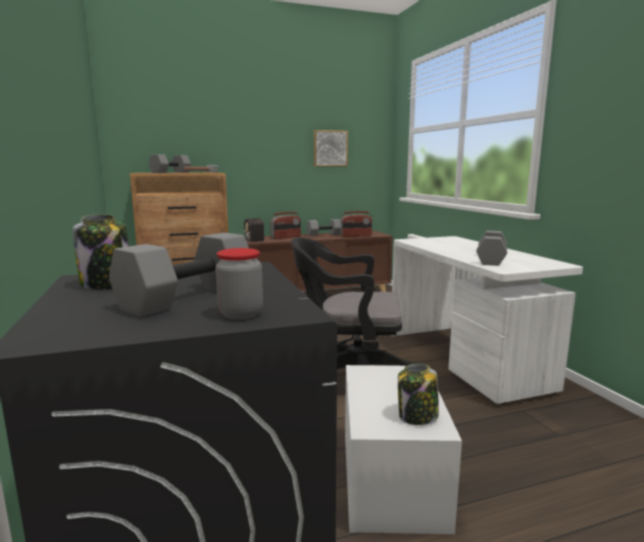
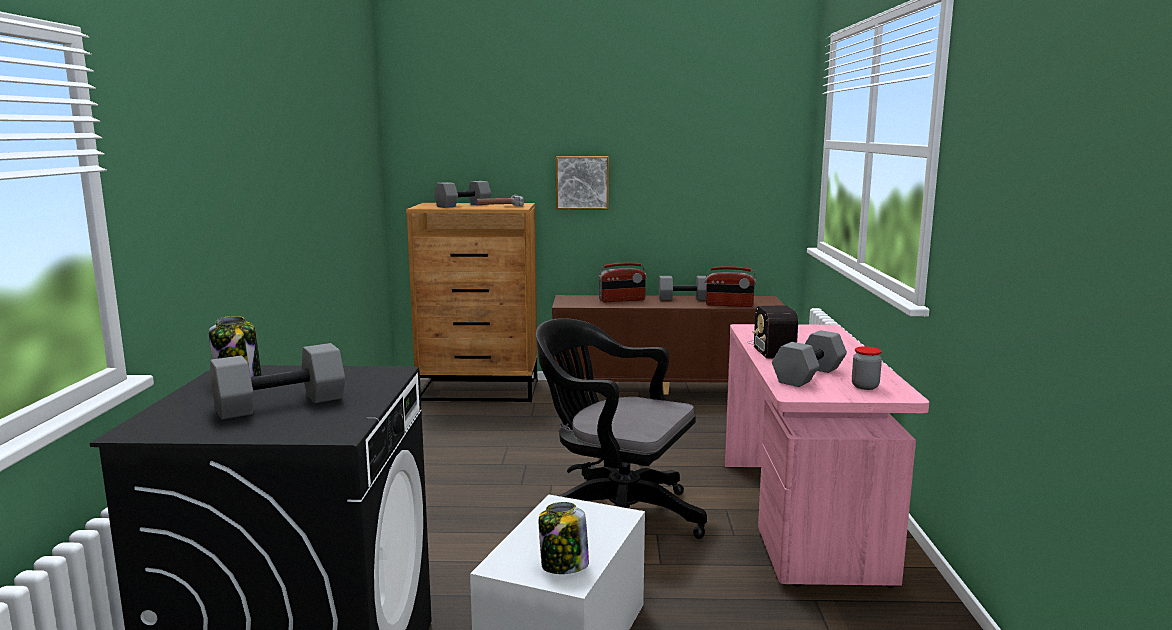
camera: 20 degrees right, 0 degrees up
jar [216,248,263,320] -> jar moved to [852,346,882,390]
radio [244,218,265,242] -> radio moved to [747,305,798,359]
picture [314,130,348,166] -> picture moved to [556,156,609,210]
white desk [391,236,583,404] -> pink desk [725,324,929,588]

